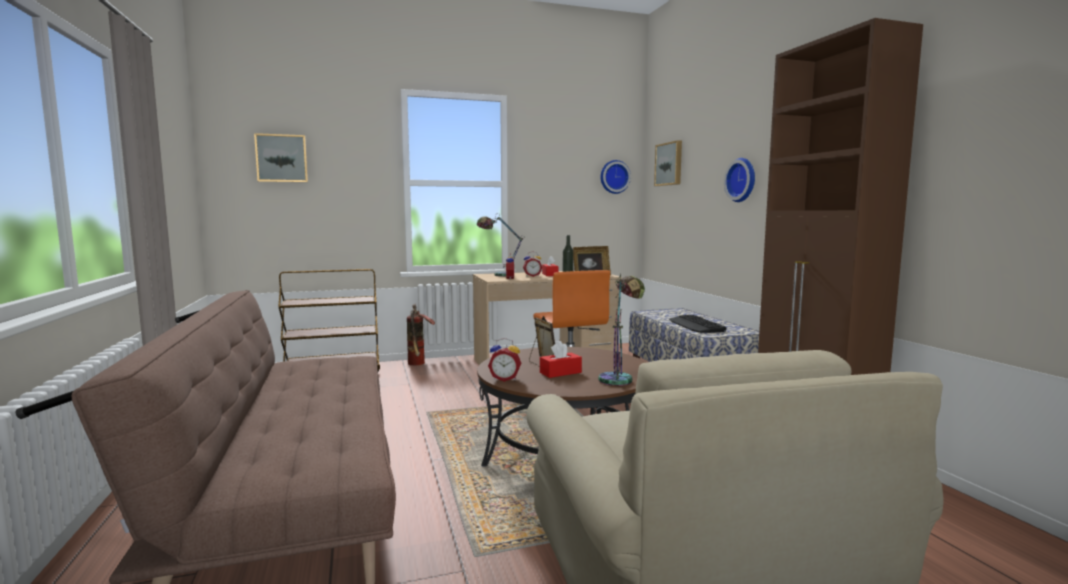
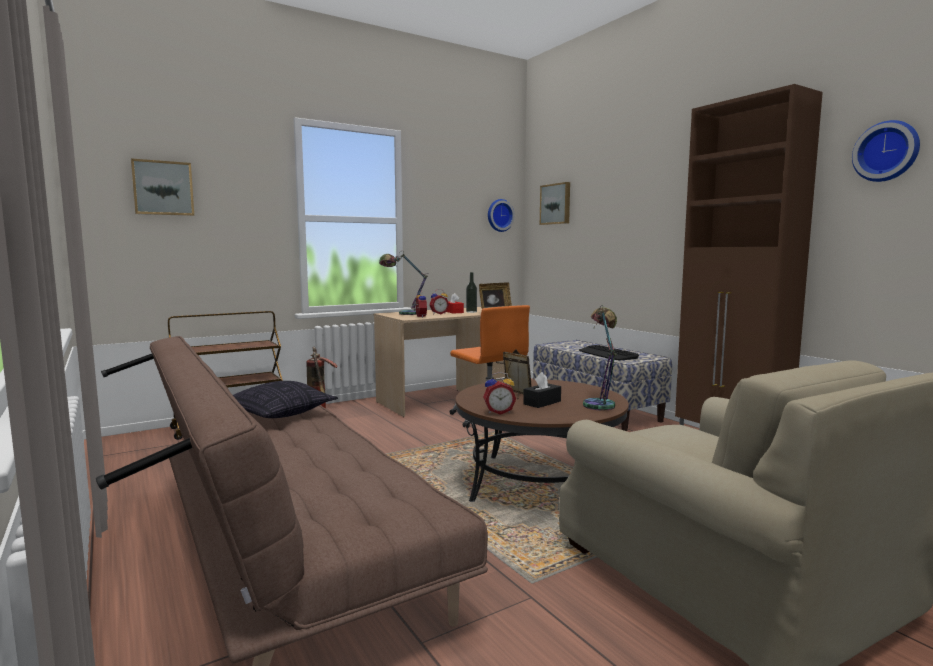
camera: 15 degrees left, 0 degrees up
red tissue box [540,341,582,378] -> black tissue box [523,372,561,408]
wall clock [724,158,755,202] -> wall clock moved to [852,120,920,182]
none -> pillow [233,381,338,418]

